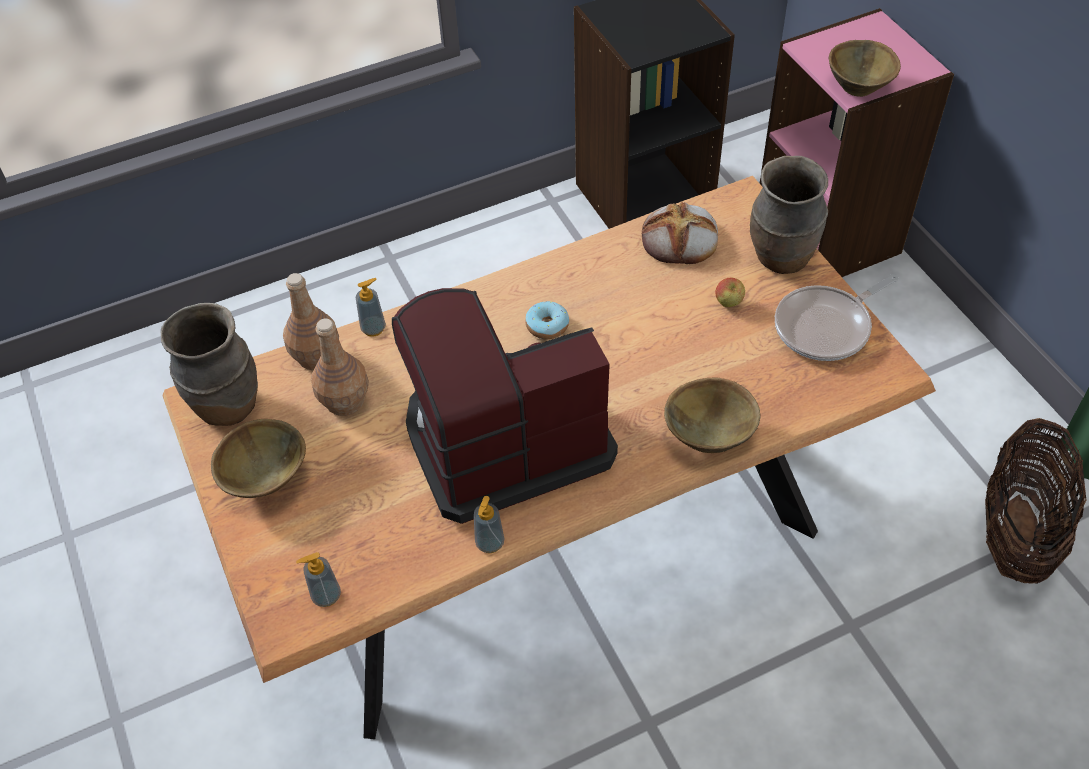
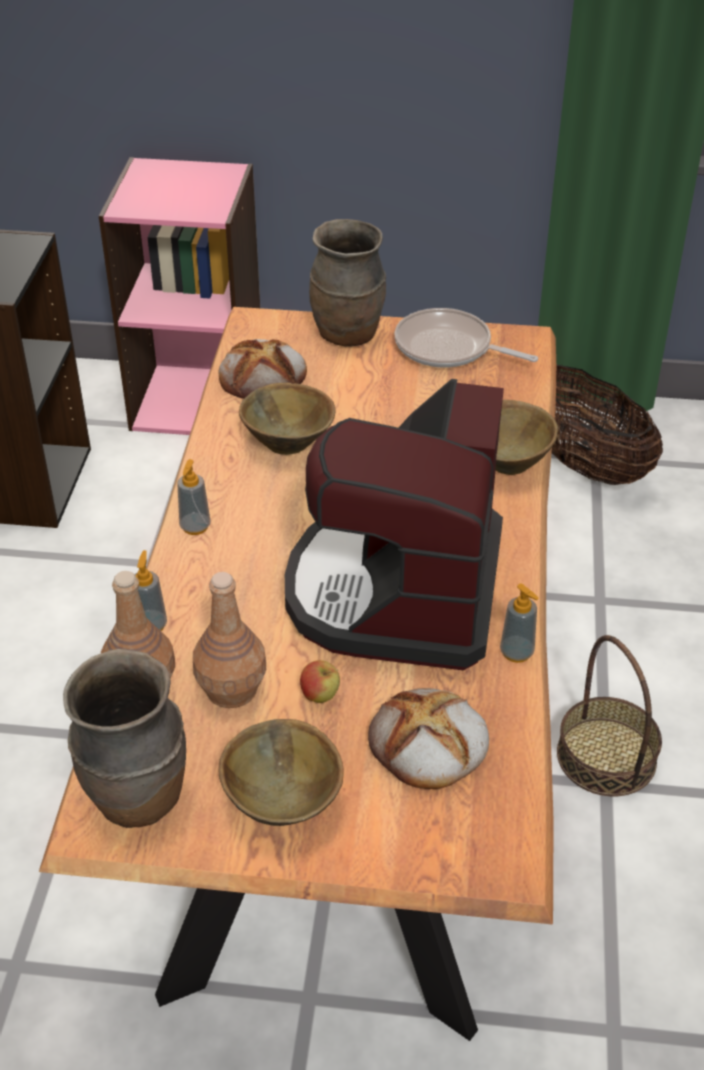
camera: 60 degrees left, 10 degrees down
soap dispenser [296,552,341,607] -> soap dispenser moved to [177,459,210,535]
donut [525,301,569,339] -> none
apple [715,277,745,307] -> apple moved to [300,660,340,703]
frying pan [775,274,898,361] -> frying pan turned 120 degrees clockwise [395,308,538,368]
brown bowl [829,40,901,97] -> brown bowl moved to [239,382,336,455]
none -> bread [368,688,489,789]
none -> basket [557,635,662,796]

